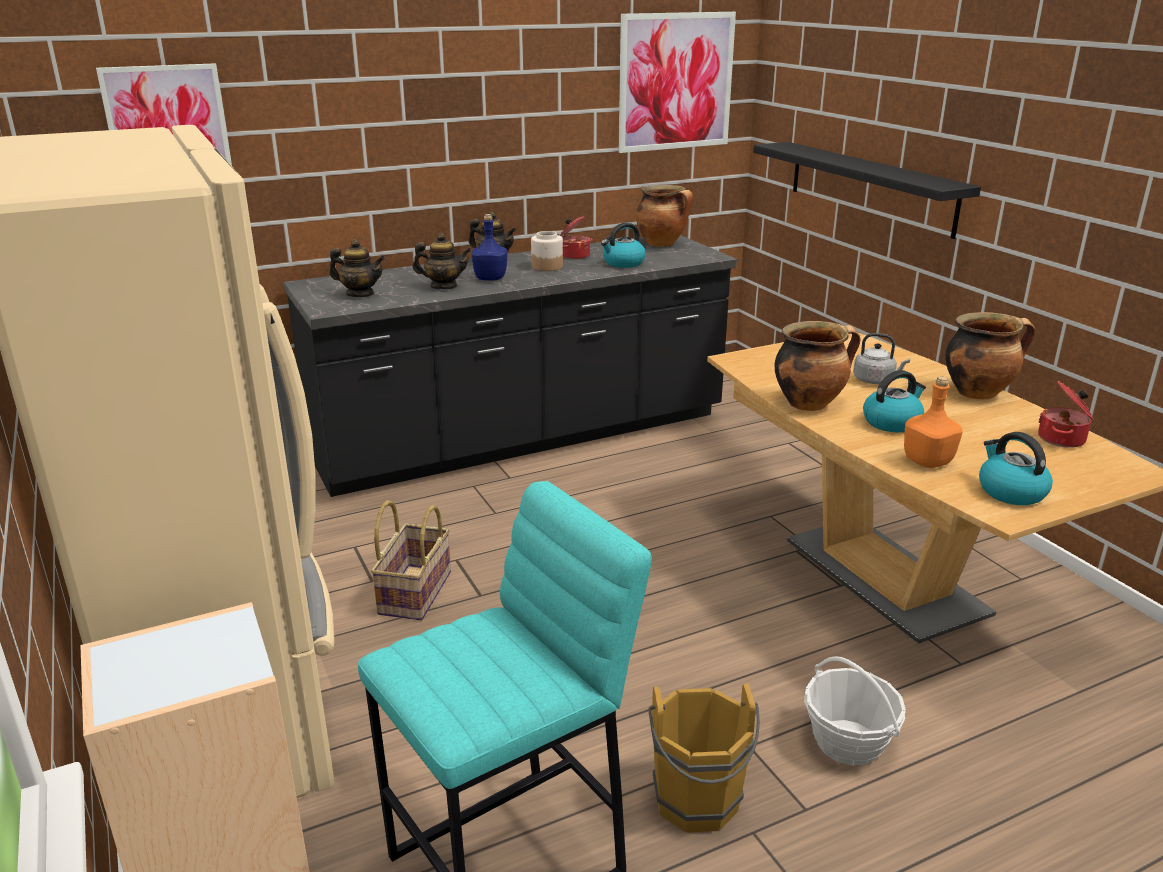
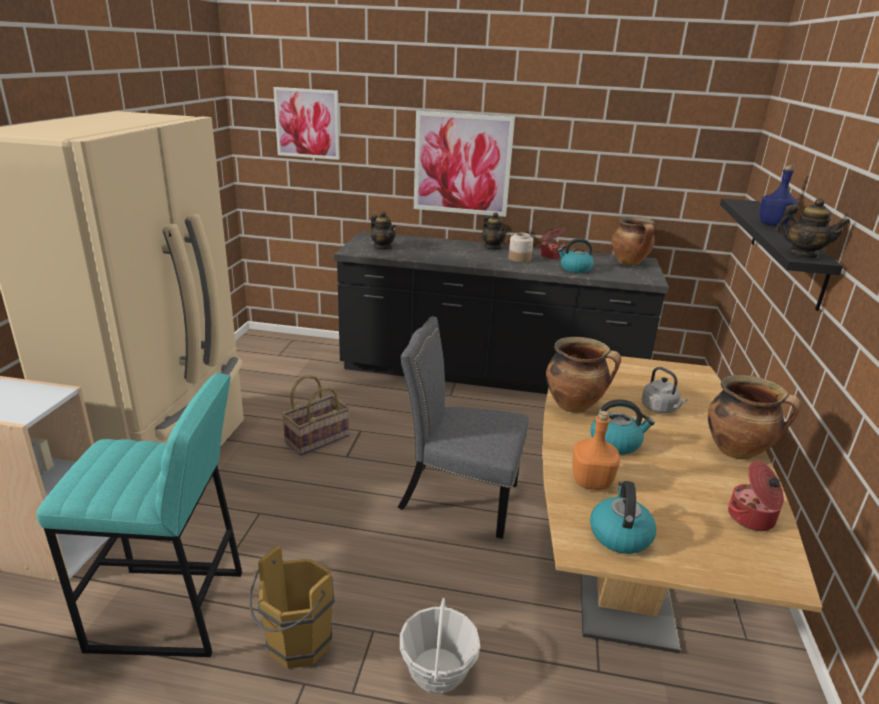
camera: 35 degrees right, 0 degrees up
teapot [413,233,471,289] -> teapot moved to [775,198,850,258]
blue bottle [472,214,507,281] -> blue bottle moved to [760,165,799,226]
picture [619,12,736,153] -> picture moved to [414,111,515,217]
none -> grey chair [397,316,528,539]

